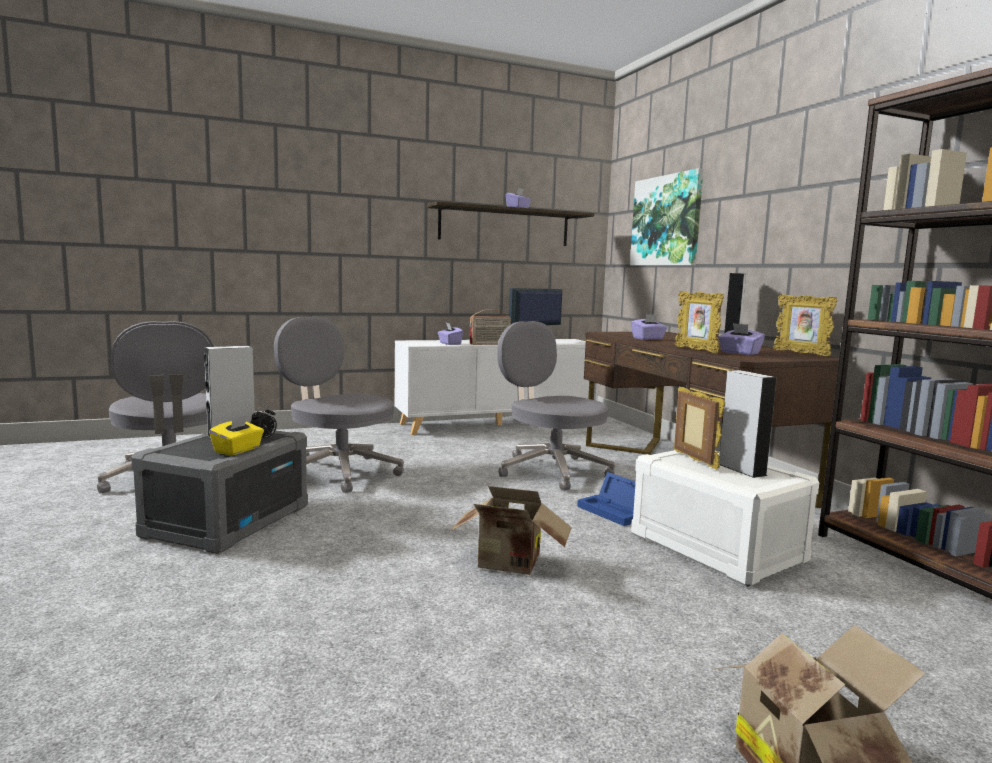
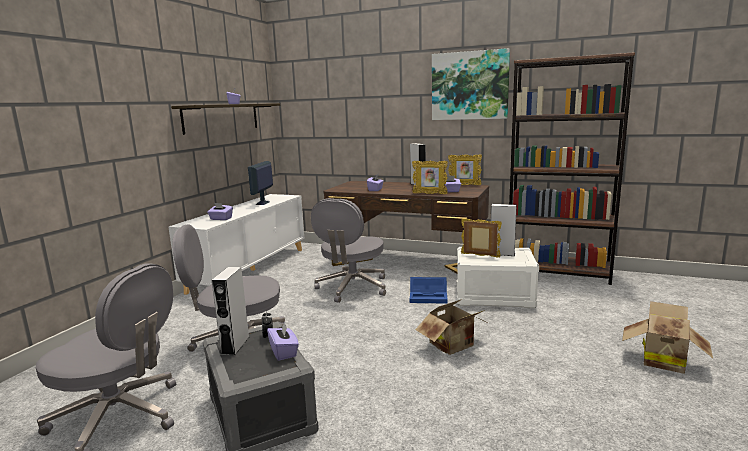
camera: 45 degrees left, 5 degrees up
yellow tissue box [209,414,264,455] -> purple tissue box [267,322,299,361]
radio [470,309,511,345] -> none
grey office chair [497,321,615,490] -> grey office chair turned 75 degrees counterclockwise [311,198,386,303]
picture [630,168,704,266] -> picture moved to [432,48,510,120]

